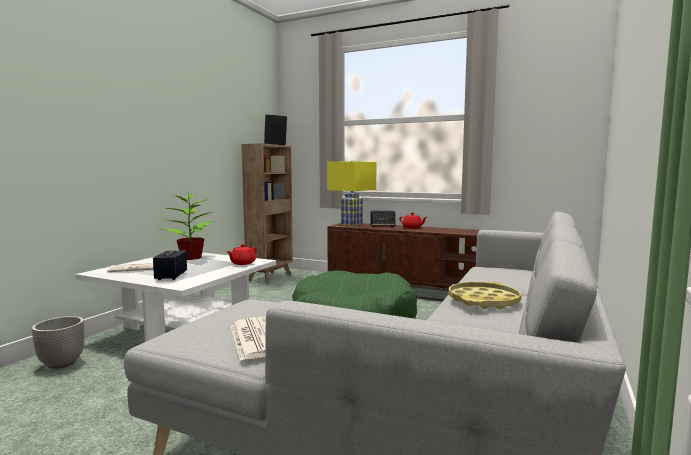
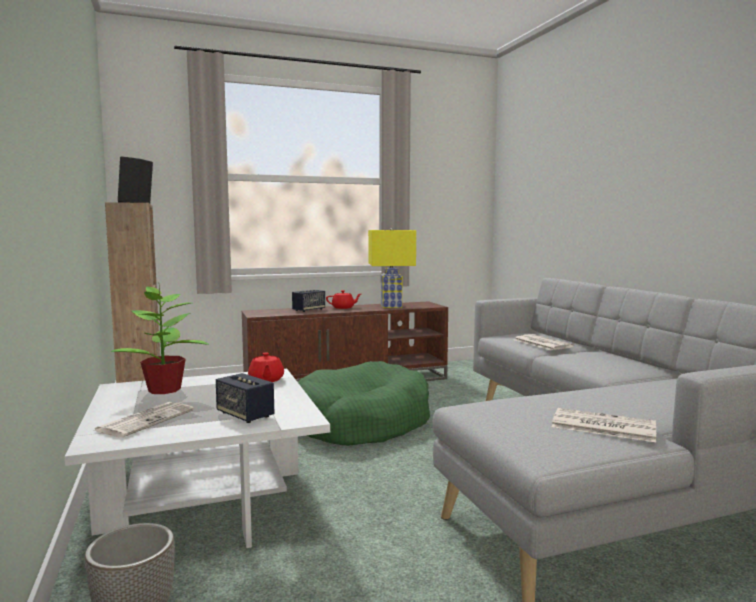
camera: 45 degrees left, 0 degrees up
yellow table lamp [327,160,377,226] -> yellow table lamp moved to [368,228,416,308]
yellow tray [449,282,522,309] -> none
none -> newspaper [515,334,574,350]

